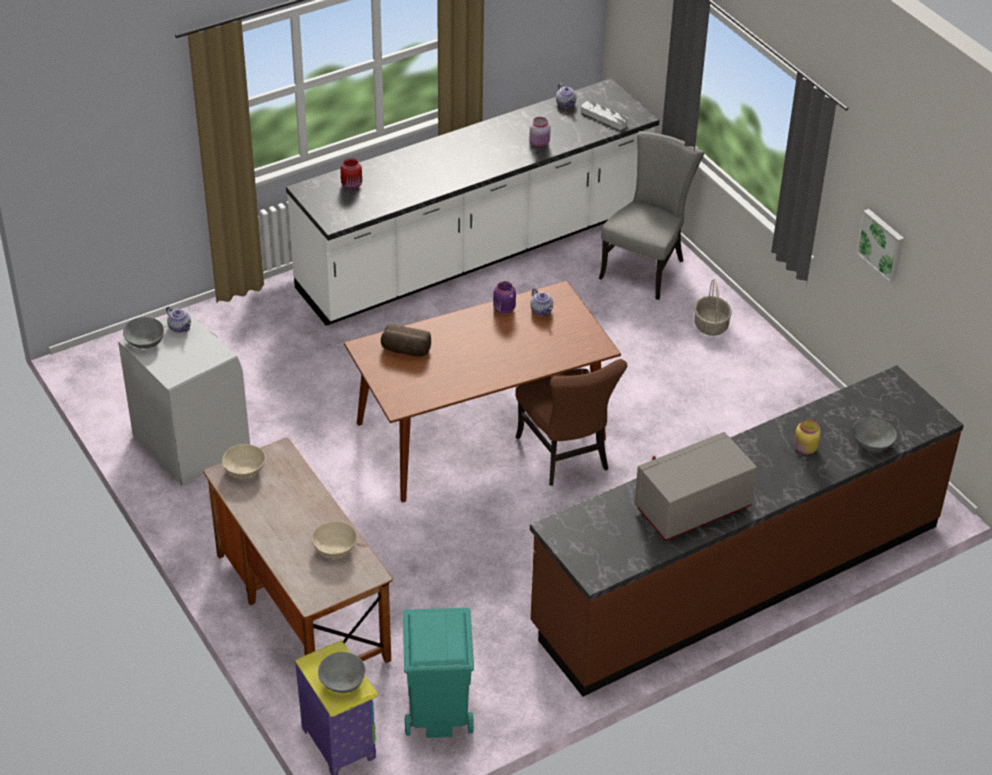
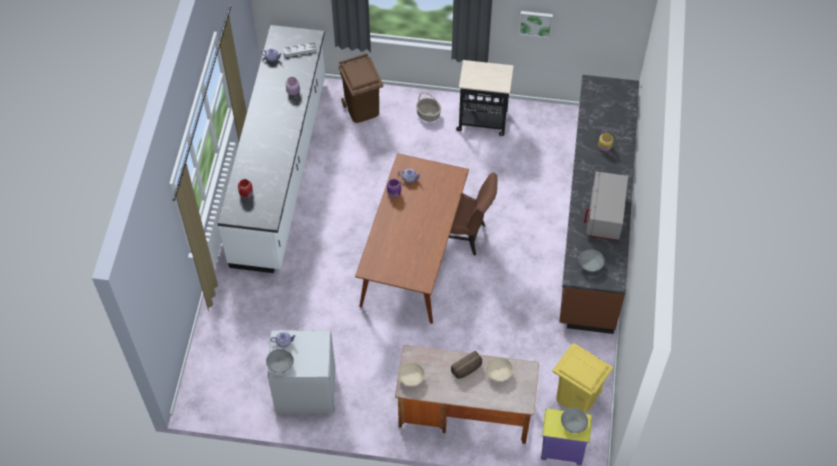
camera: 50 degrees left, 15 degrees up
bread [381,324,431,356] -> bread moved to [451,351,482,379]
turquoise trash can [403,608,474,738] -> yellow trash can [552,343,613,413]
grey chair [599,131,704,300] -> brown trash can [338,53,383,123]
grey bowl [853,417,897,451] -> grey bowl moved to [579,250,605,272]
none -> cart [456,60,514,136]

